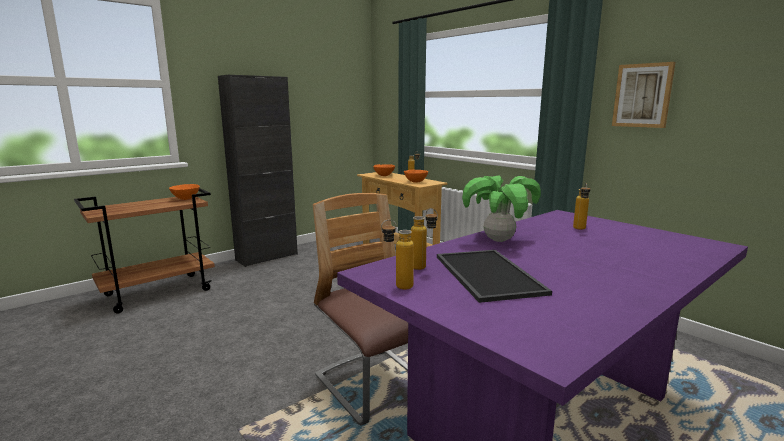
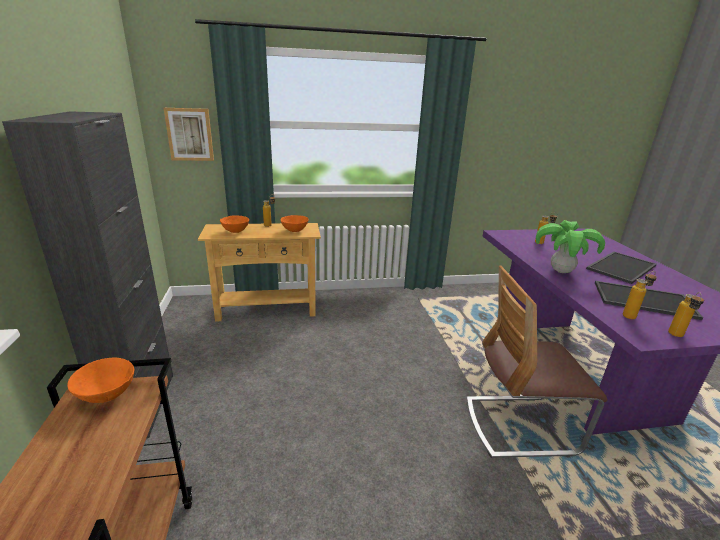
camera: 60 degrees left, 10 degrees up
picture [612,62,676,128] -> picture moved to [164,108,214,161]
none -> tray [586,252,657,284]

